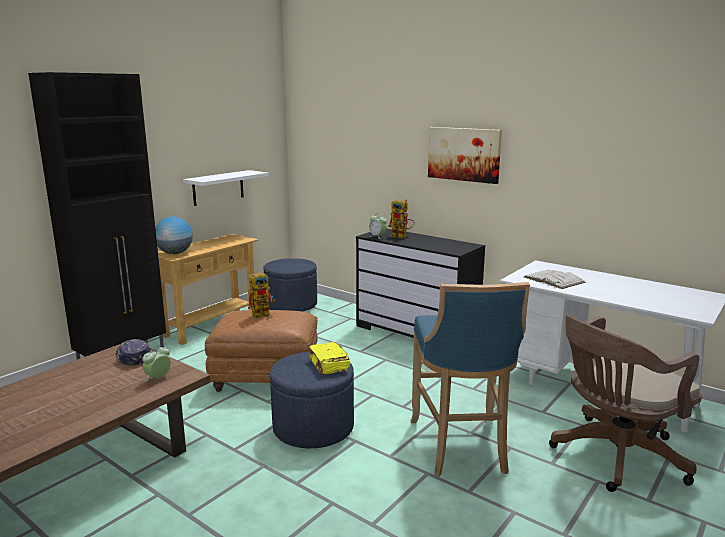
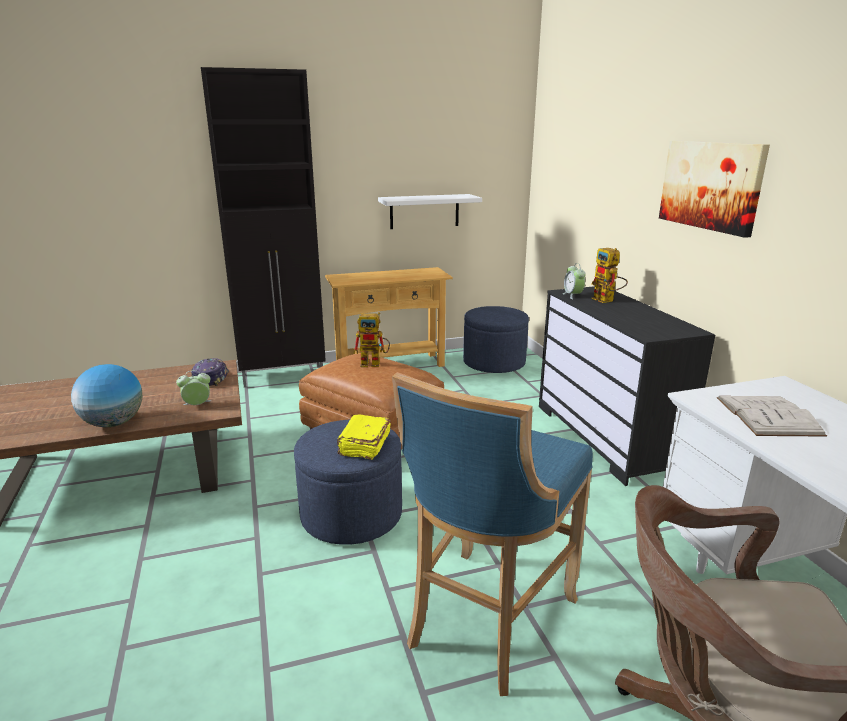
camera: 35 degrees right, 5 degrees up
globe [155,217,193,254] -> globe moved to [71,364,142,427]

